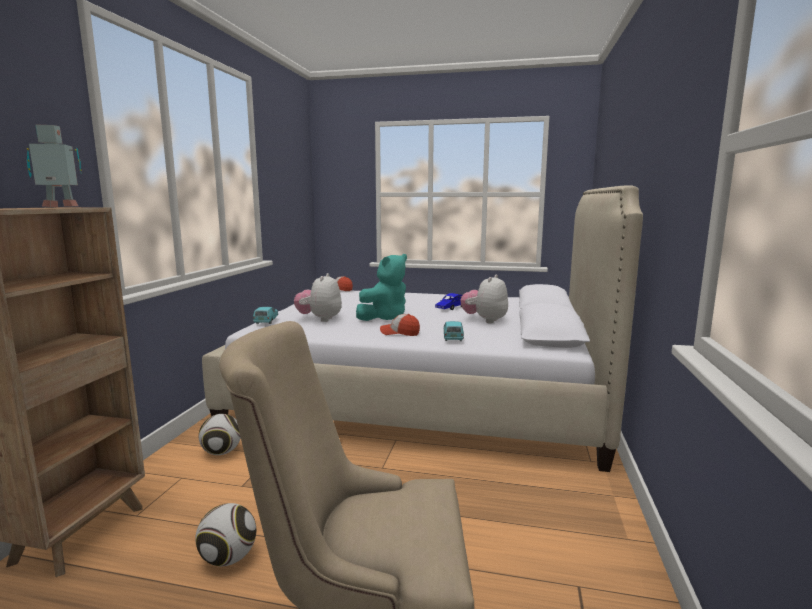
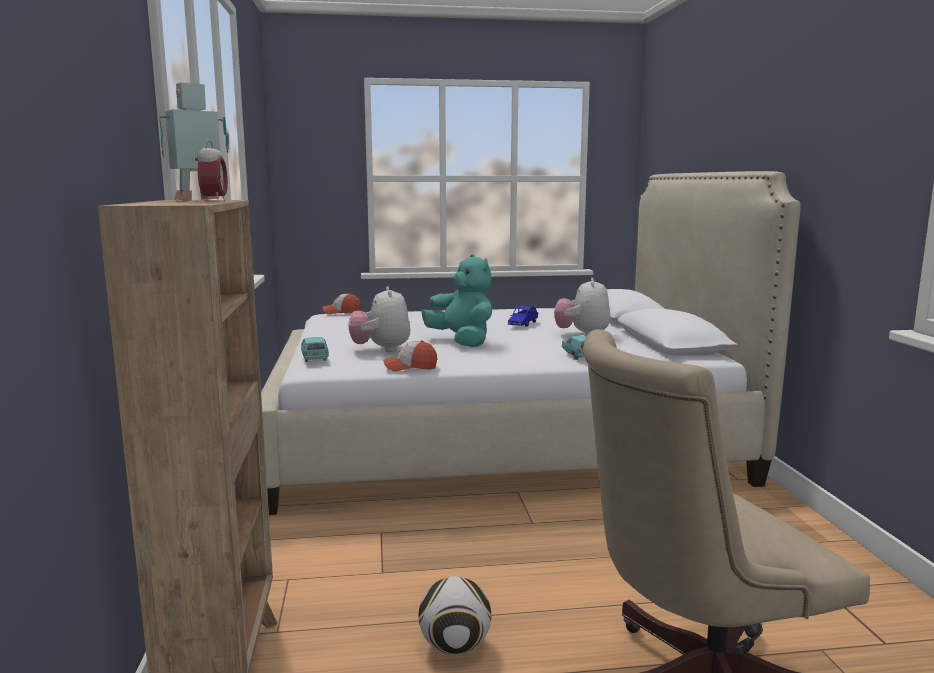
camera: 20 degrees left, 0 degrees up
football [199,414,241,455] -> none
turquoise plush toy [356,254,407,321] -> turquoise plush toy turned 60 degrees counterclockwise [422,254,492,347]
cap [380,314,420,336] -> cap moved to [383,340,437,371]
none -> alarm clock [198,140,228,202]

